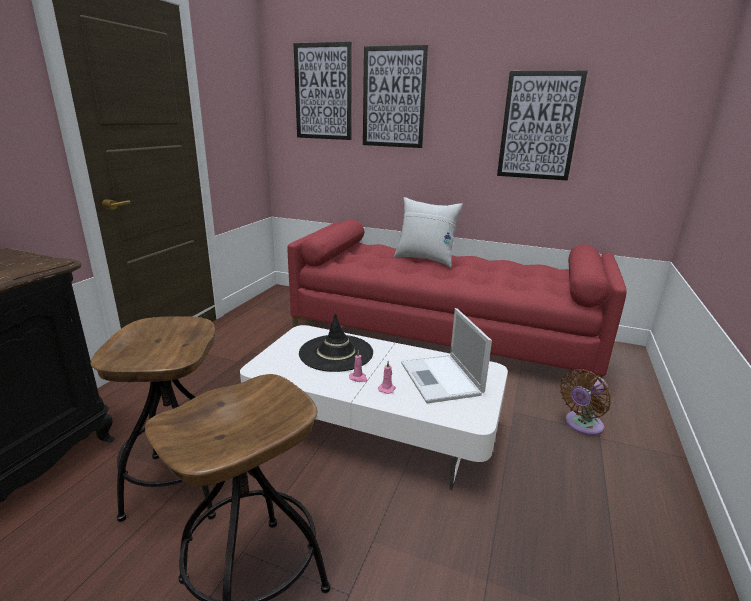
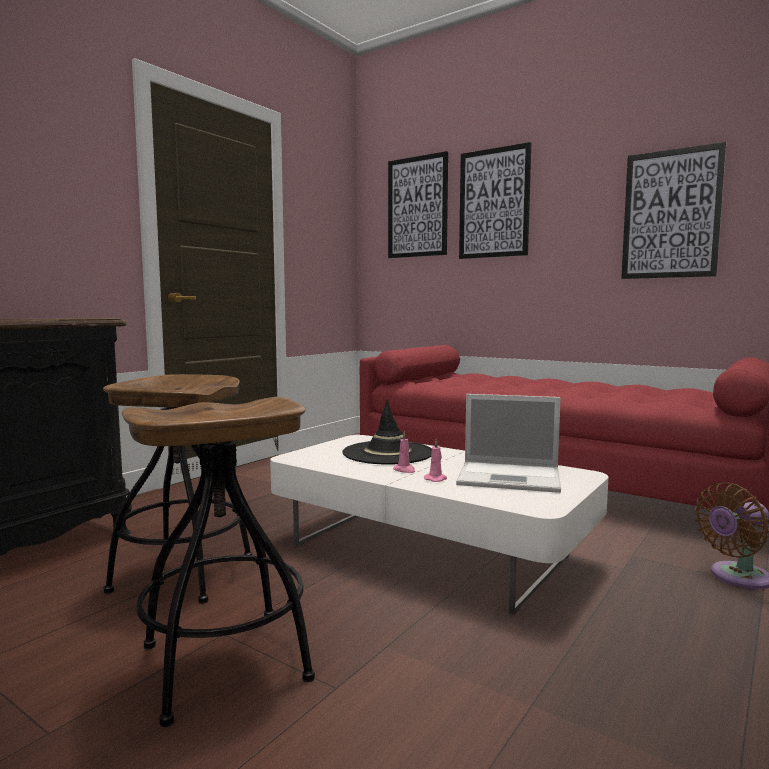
camera: 15 degrees right, 15 degrees down
grey pillow [394,197,463,268] -> none
laptop [401,308,492,404] -> laptop turned 75 degrees counterclockwise [456,394,561,493]

